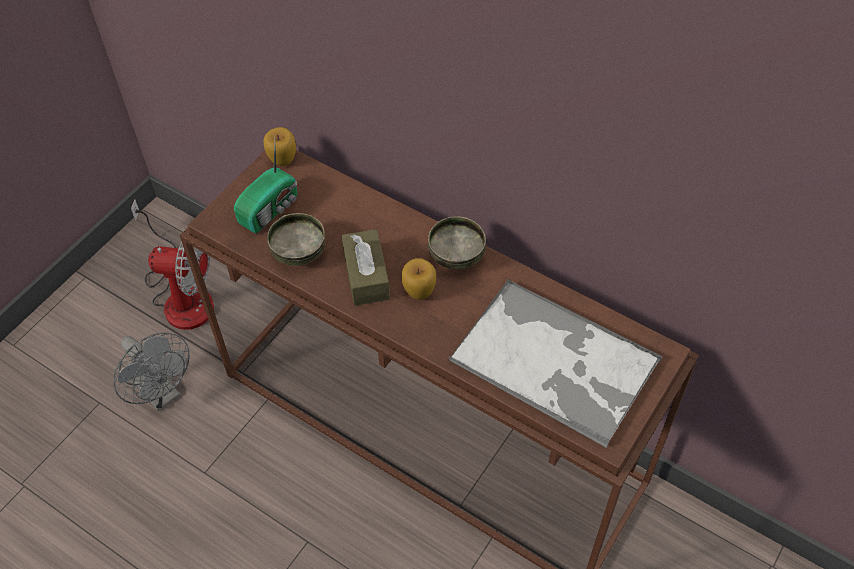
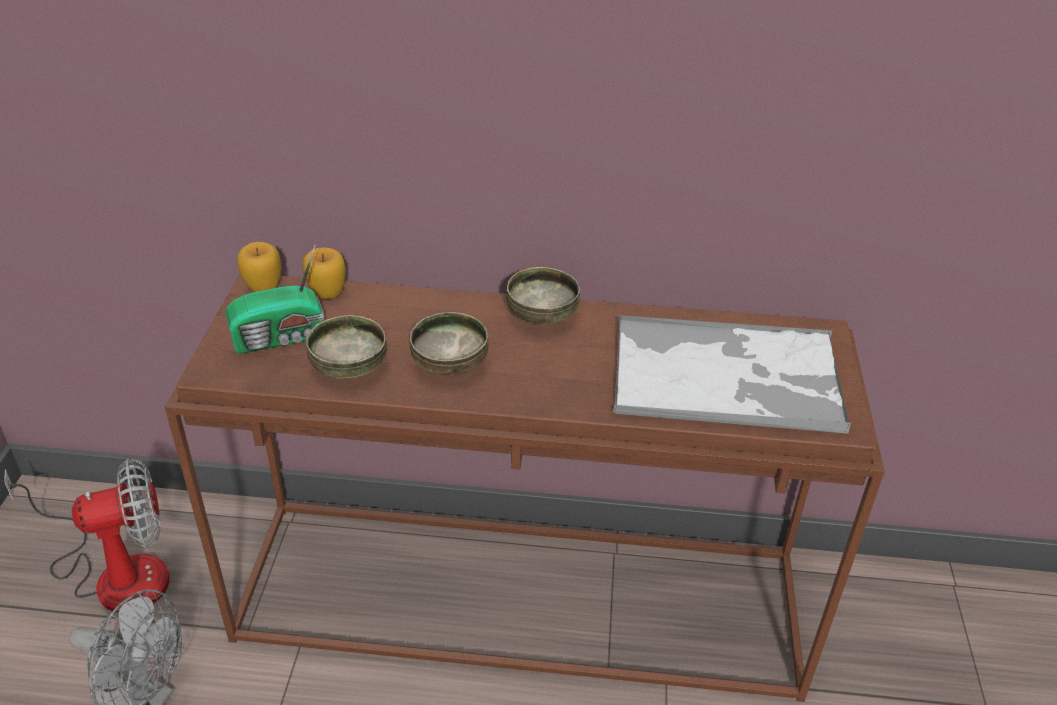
camera: 30 degrees left, 15 degrees down
radio [234,139,297,233] -> radio turned 60 degrees clockwise [225,246,324,354]
brown tissue box [341,229,390,306] -> bowl [410,312,488,375]
apple [402,258,436,300] -> apple moved to [302,247,346,299]

